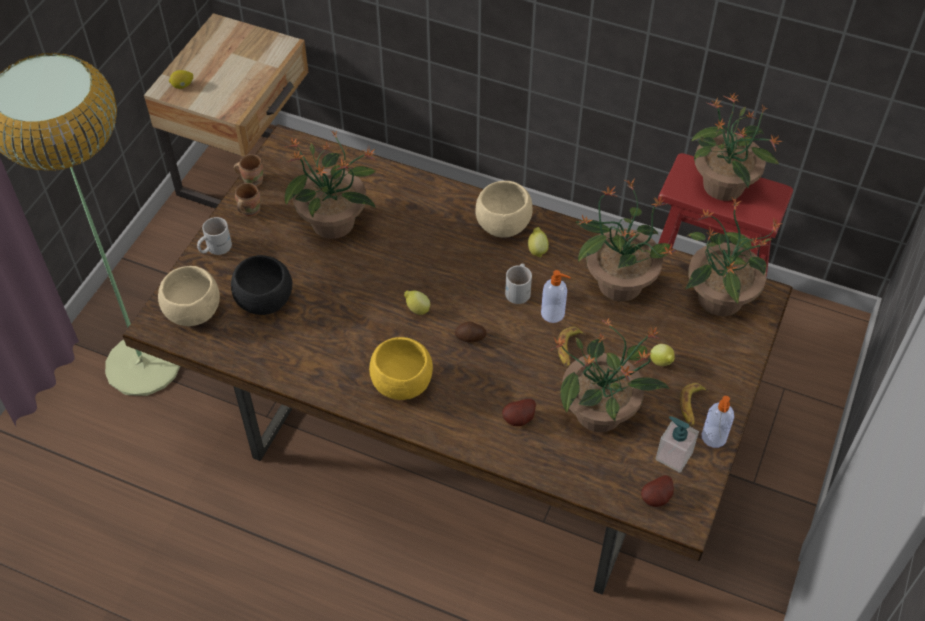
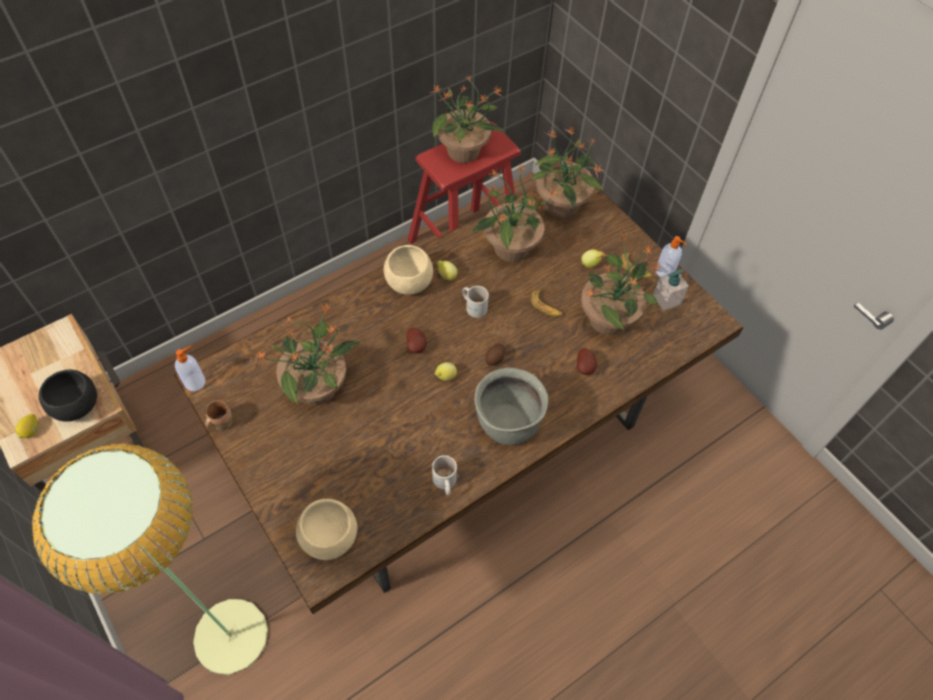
camera: 60 degrees left, 5 degrees up
white mug [197,217,232,255] -> white mug moved to [432,455,457,495]
black bowl [231,255,292,315] -> black bowl moved to [39,370,97,422]
brown mug [235,183,261,217] -> none
yellow bowl [369,337,433,400] -> grey cooking pot [474,368,548,445]
soap dispenser [541,270,571,323] -> soap dispenser moved to [175,346,206,391]
potato [641,475,674,507] -> potato moved to [407,327,427,353]

